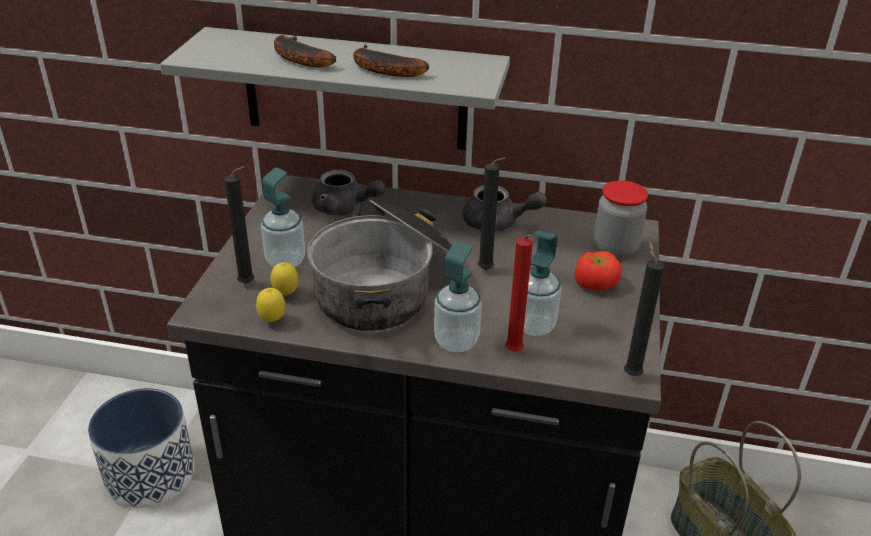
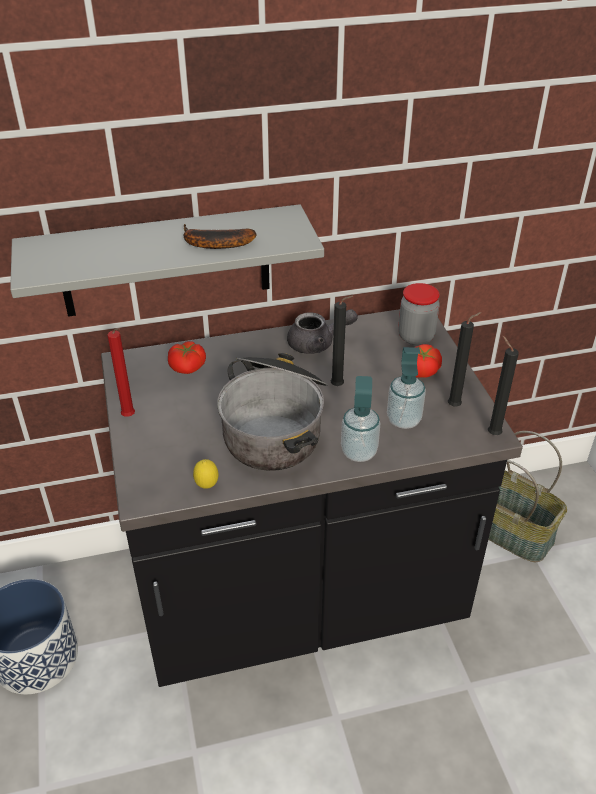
camera: 25 degrees left, 5 degrees up
black candle [224,166,254,284] -> black candle moved to [448,312,482,407]
soap dispenser [261,167,305,267] -> none
lemon [270,262,298,296] -> none
banana [274,33,336,68] -> none
grey teapot [312,170,386,215] -> tomato [168,341,206,374]
red candle [505,235,534,351] -> red candle moved to [107,328,135,417]

